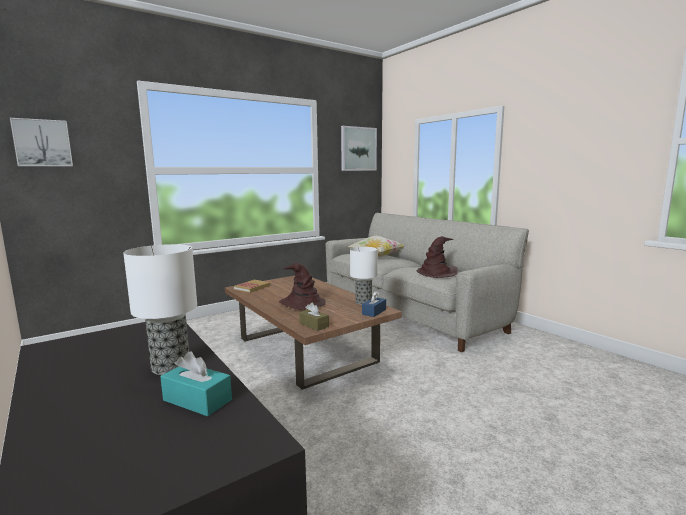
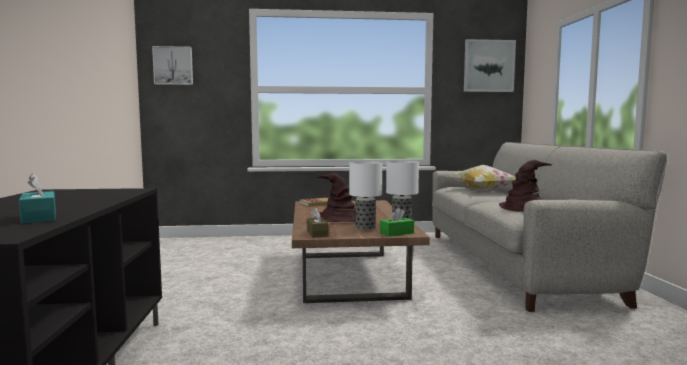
camera: 30 degrees right, 5 degrees down
table lamp [123,244,197,375] -> table lamp moved to [349,161,382,230]
blue tissue box [362,291,386,317] -> green tissue box [380,208,414,236]

